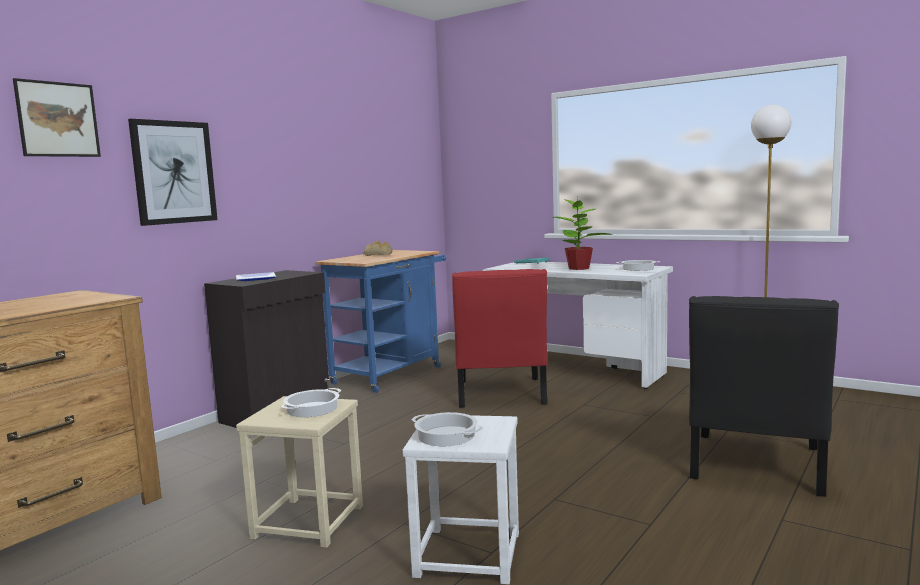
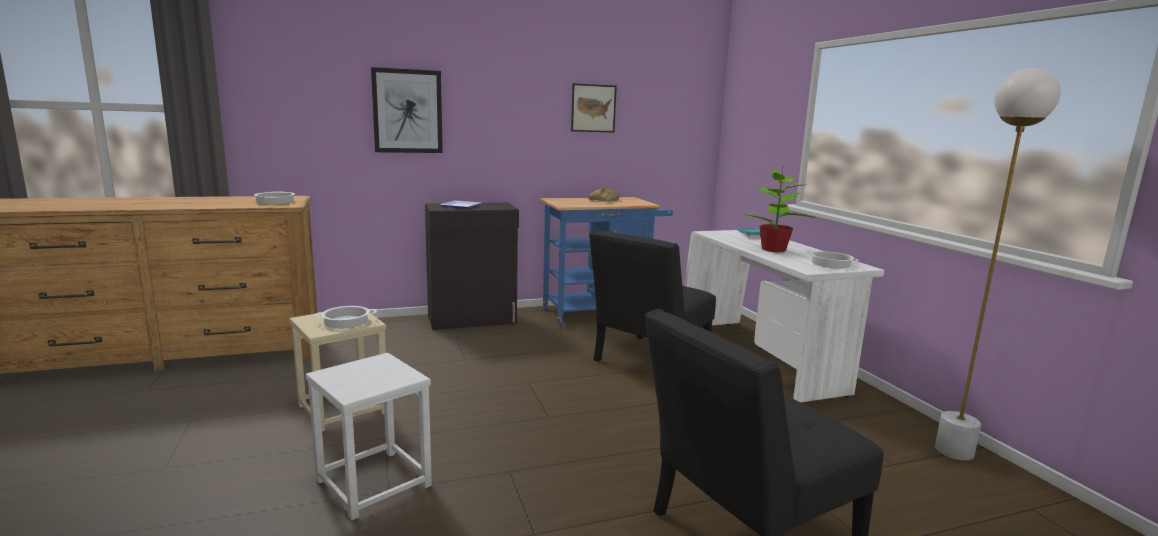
camera: 35 degrees right, 5 degrees up
picture [13,78,101,157] -> picture moved to [571,83,617,132]
cooking pot [412,412,483,446] -> cooking pot moved to [254,191,295,204]
red chair [452,269,547,408] -> black chair [589,230,716,361]

